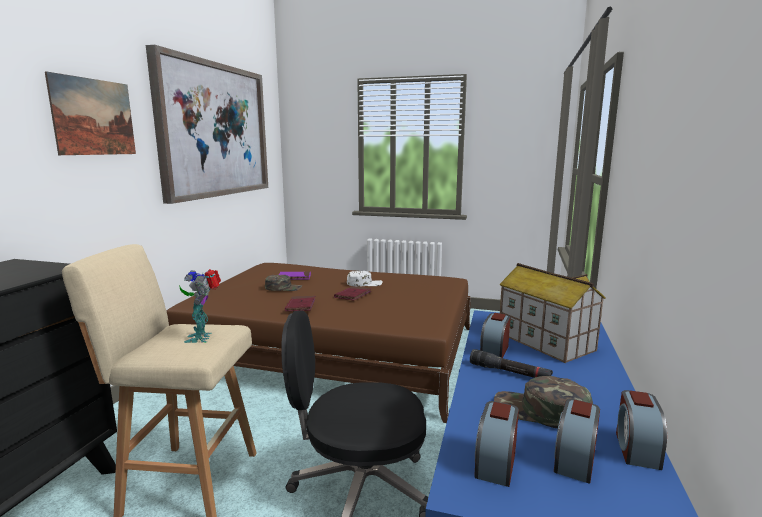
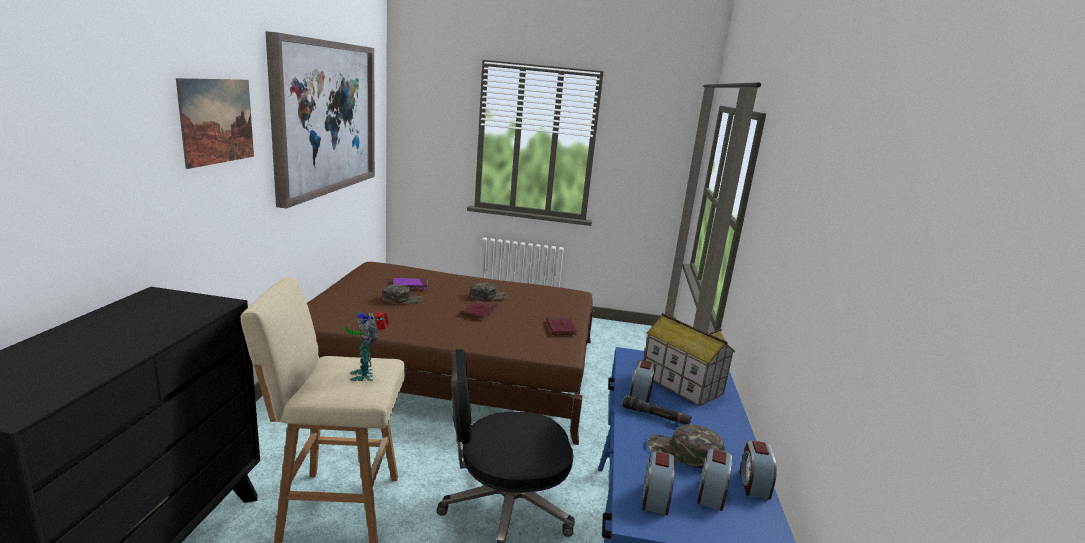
camera: 10 degrees left, 5 degrees up
red book [285,296,316,311] -> red book moved to [546,317,577,335]
white cap [347,271,383,287] -> green cap [470,282,507,300]

